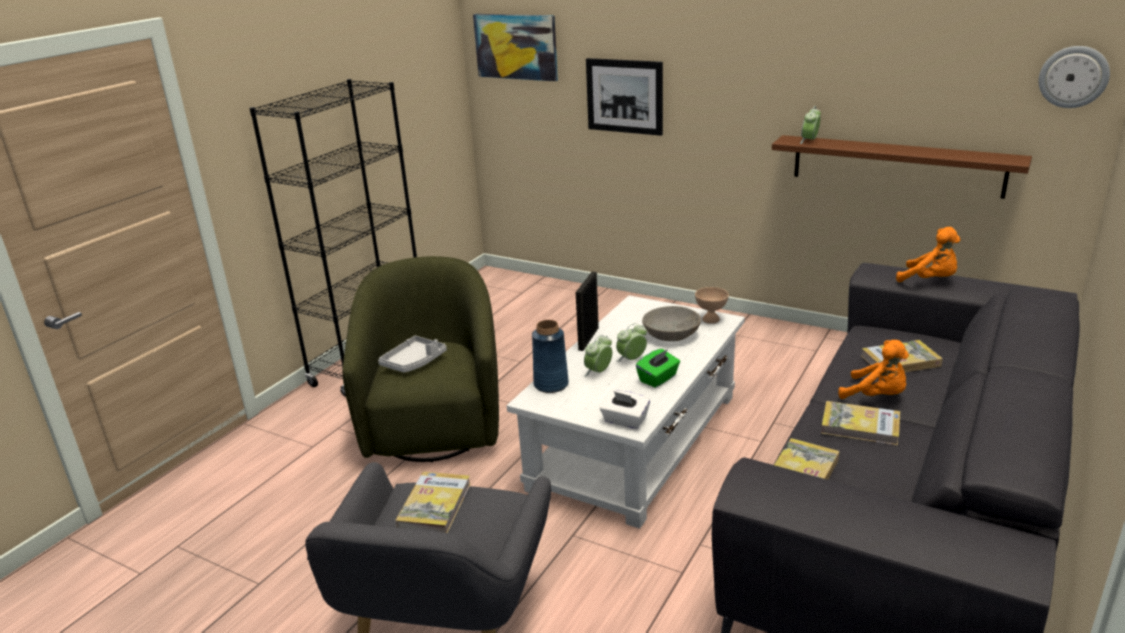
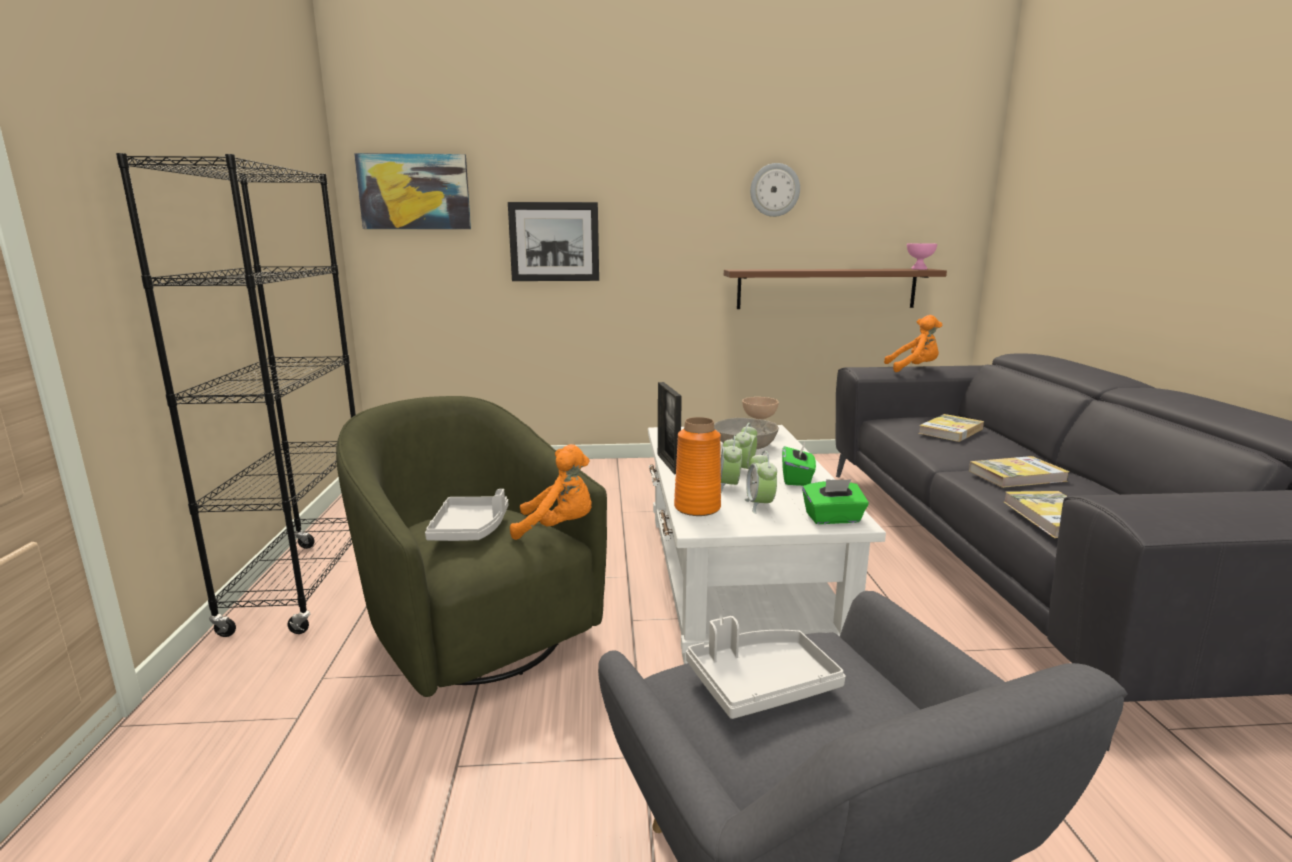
camera: 35 degrees left, 10 degrees down
book [396,472,471,533] -> grey tray [686,616,846,719]
blue vase [532,320,569,393] -> orange vase [674,417,721,516]
white tissue box [600,390,650,429] -> green tissue box [802,479,869,524]
alarm clock [800,106,821,144] -> alarm clock moved to [745,451,777,514]
orange plush toy [838,340,909,399] -> orange plush toy moved to [510,444,592,540]
wall clock [1039,46,1110,108] -> wall clock moved to [750,163,800,217]
none -> pink bowl [907,243,937,270]

